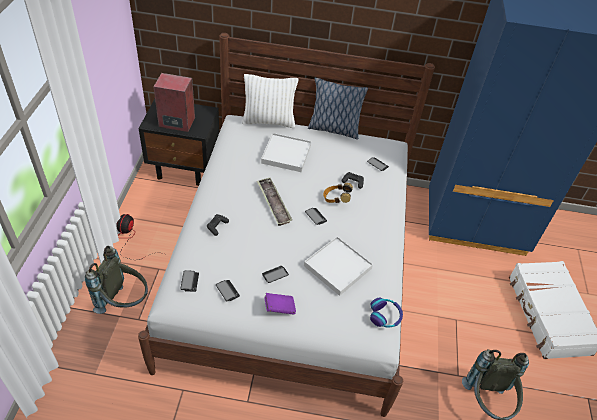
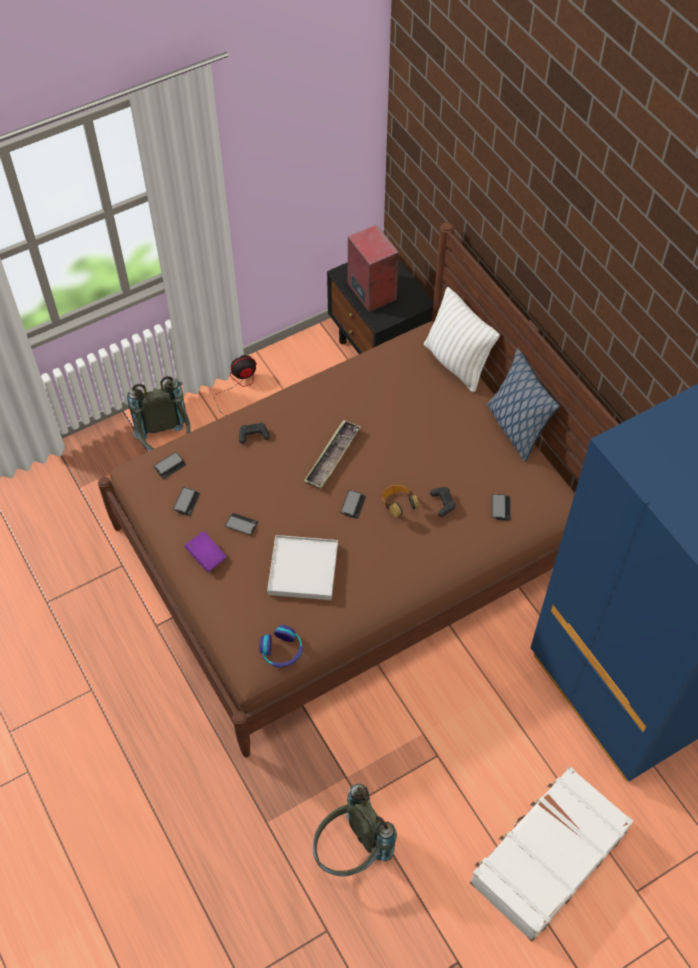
camera: 55 degrees right, 10 degrees up
white bed [138,33,435,417] -> brown bed [98,222,619,757]
white tray [261,133,311,172] -> none

